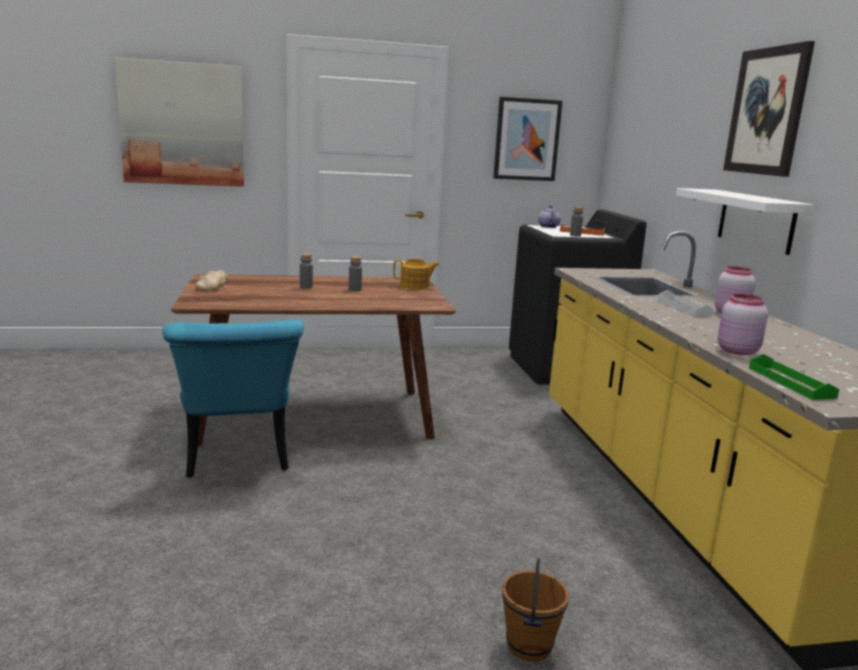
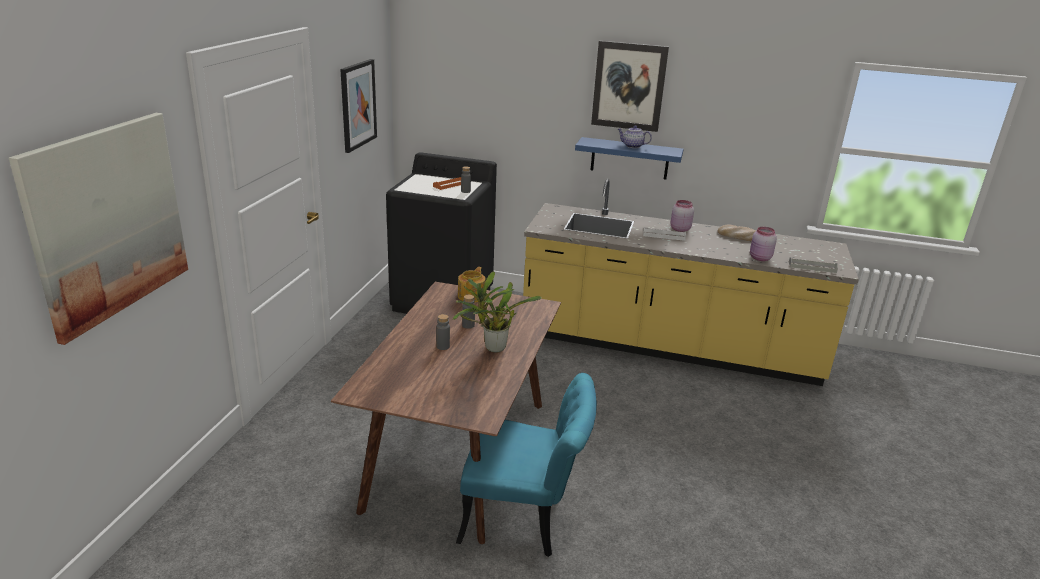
camera: 65 degrees left, 10 degrees up
bread [195,270,228,291] -> bread moved to [717,225,756,241]
brown bucket [502,558,569,662] -> none
teapot [538,205,561,228] -> teapot moved to [618,125,652,148]
white shelf [676,188,814,255] -> blue shelf [575,137,683,179]
green tray [749,354,840,400] -> grey tray [789,258,838,273]
none -> potted plant [453,271,542,353]

